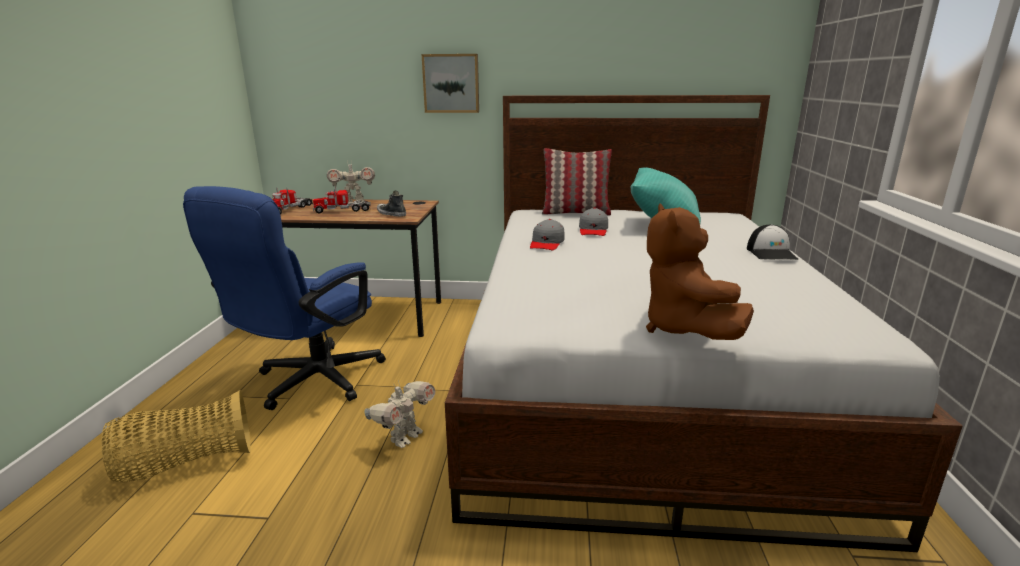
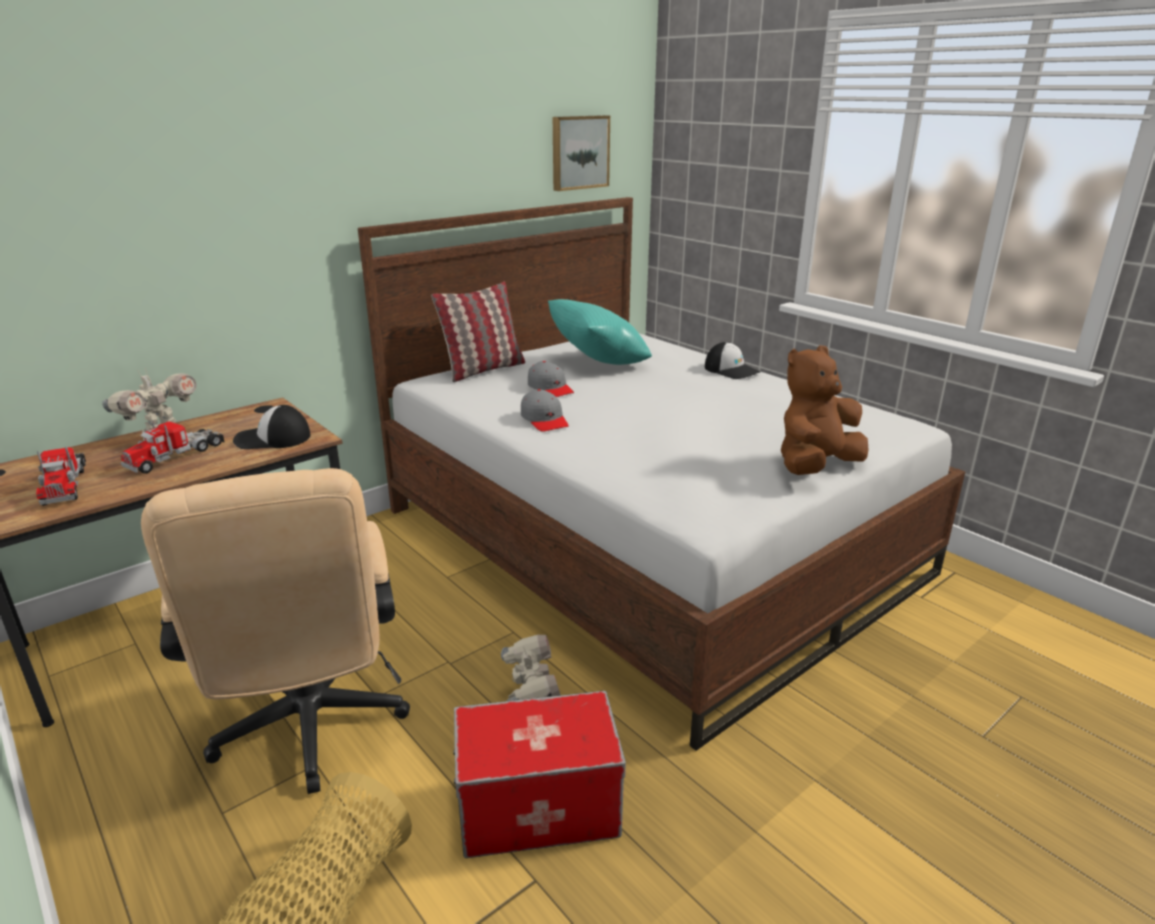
camera: 45 degrees left, 5 degrees up
blue office chair [183,186,386,410] -> beige office chair [141,468,410,794]
shoe [377,191,406,217] -> cap [233,405,311,449]
picture [422,54,479,113] -> picture moved to [553,115,610,191]
brown plush toy [646,203,754,340] -> brown plush toy turned 105 degrees clockwise [781,345,869,475]
none -> storage box [454,691,626,858]

